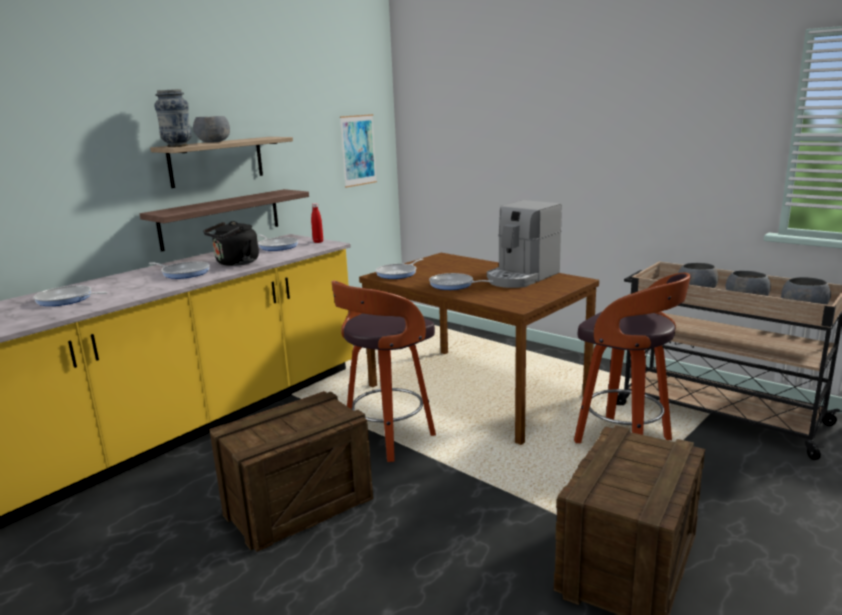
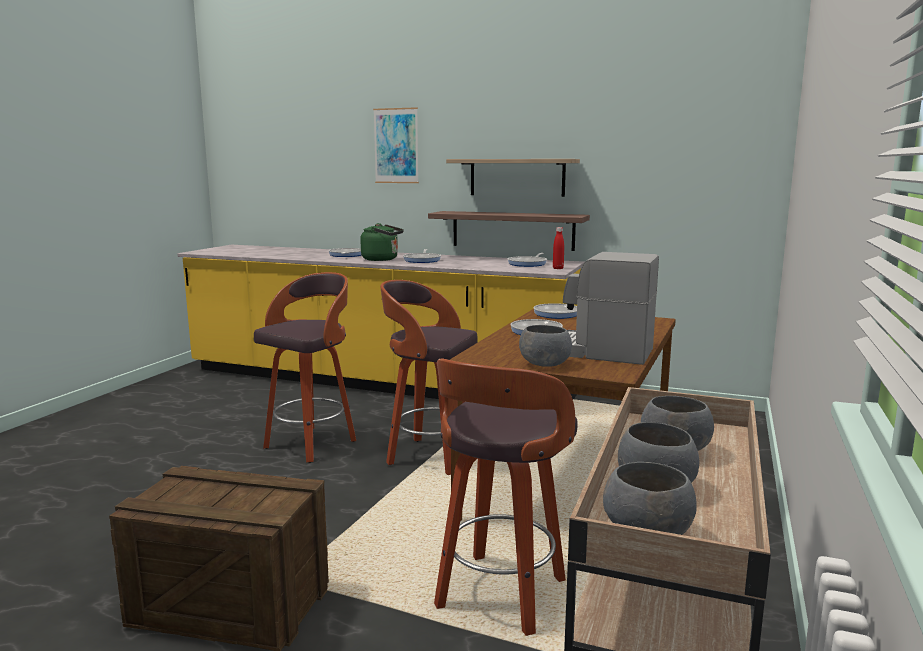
camera: 70 degrees right, 5 degrees down
vase [154,89,192,147] -> none
grey bowl [193,116,230,143] -> grey bowl moved to [519,325,572,367]
black kettle [203,221,259,266] -> none
crate [209,391,373,552] -> stool [254,272,356,463]
picture [340,114,377,188] -> picture moved to [373,107,419,183]
none -> green kettle [360,223,404,261]

